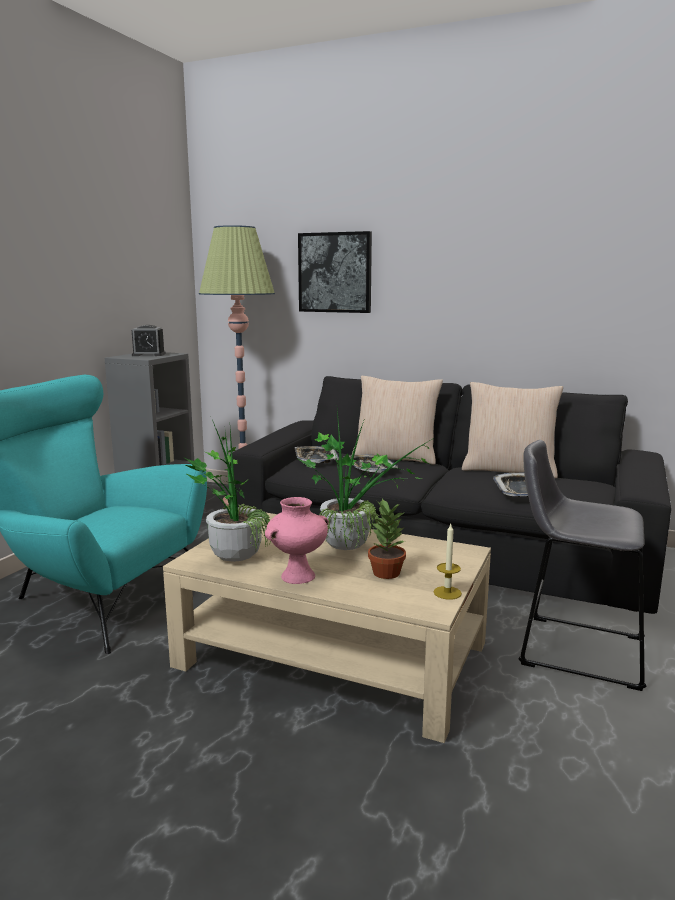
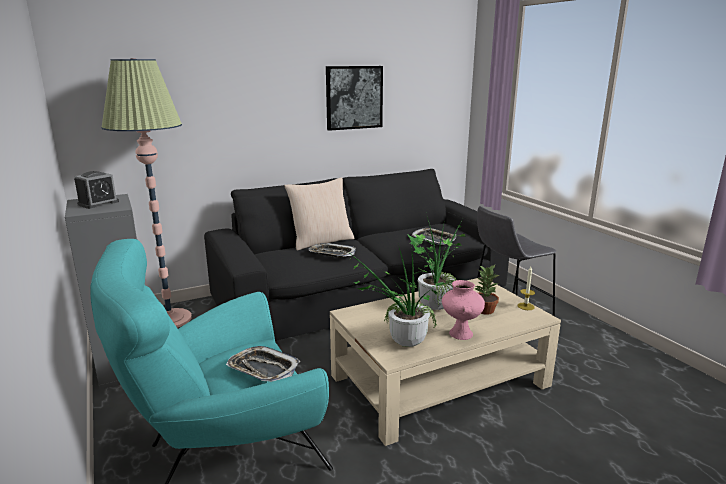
camera: 50 degrees left, 5 degrees up
tray [295,446,339,463] -> tray moved to [226,346,300,382]
picture [298,231,372,313] -> picture moved to [326,66,383,131]
beige pillow [462,382,563,478] -> none

